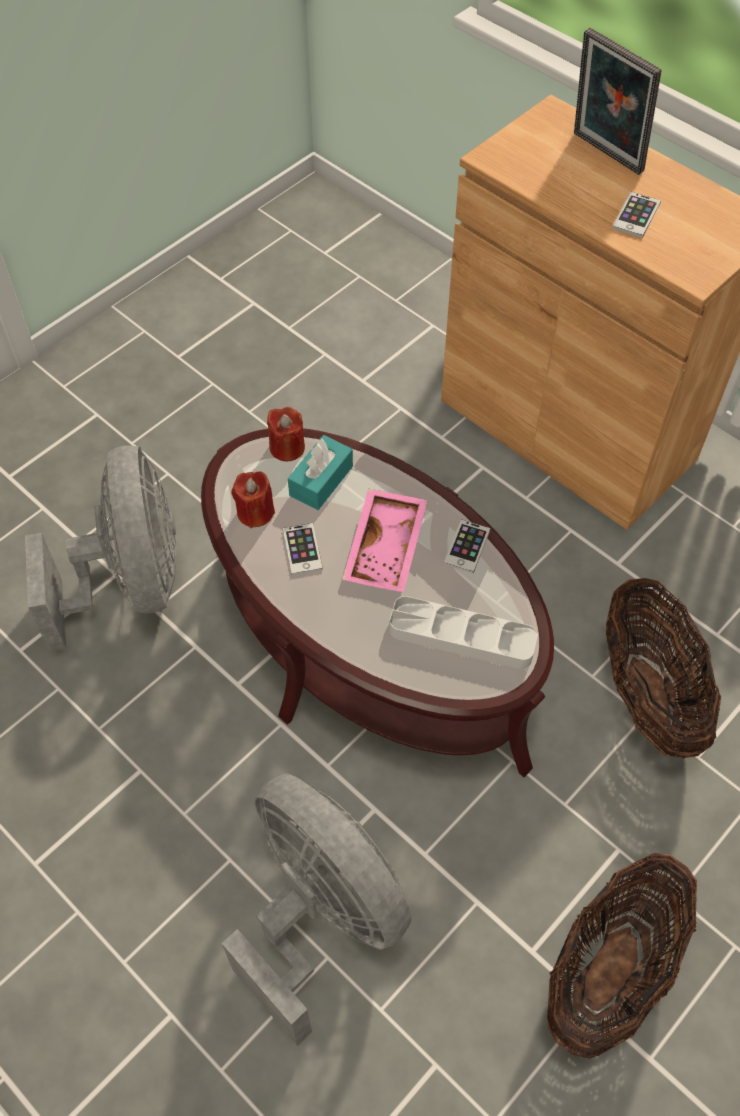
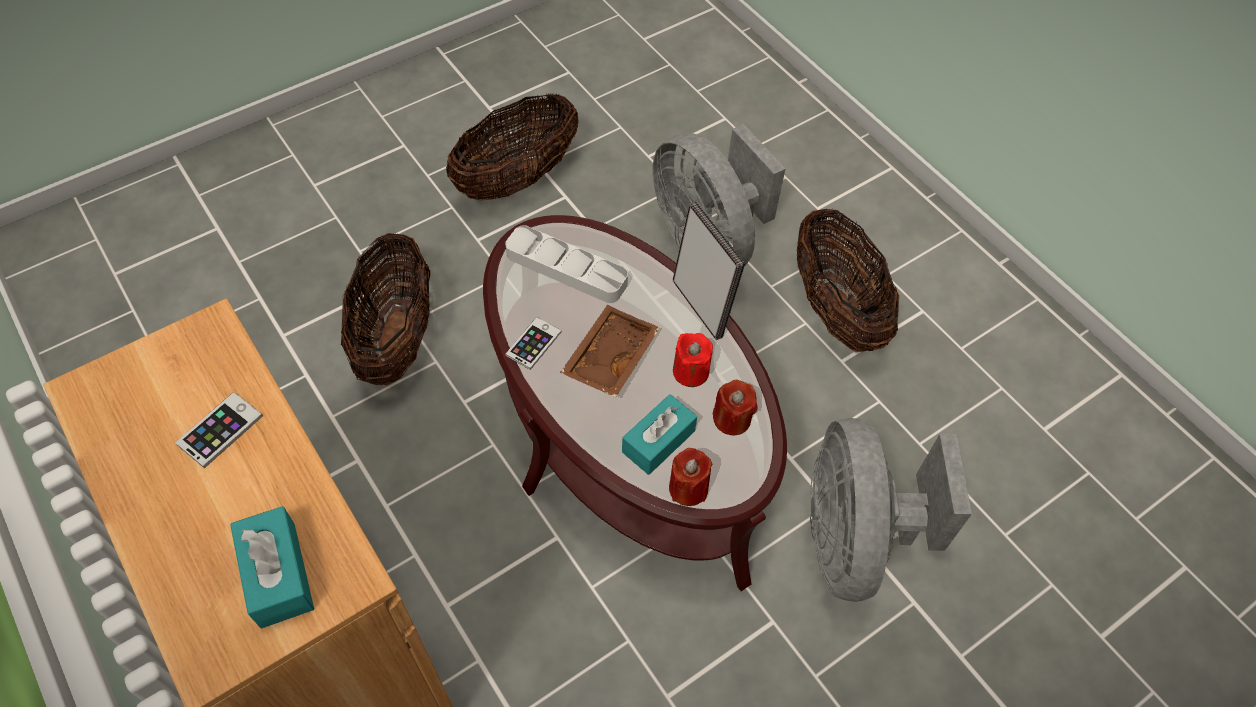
camera: 170 degrees left, 0 degrees up
phone [283,523,323,575] -> red candle [673,333,713,387]
pink tray [342,488,428,592] -> brown tray [560,305,660,397]
picture frame [574,28,661,175] -> picture frame moved to [673,202,745,340]
none -> turquoise tissue box [230,506,314,629]
none -> basket [797,209,899,353]

